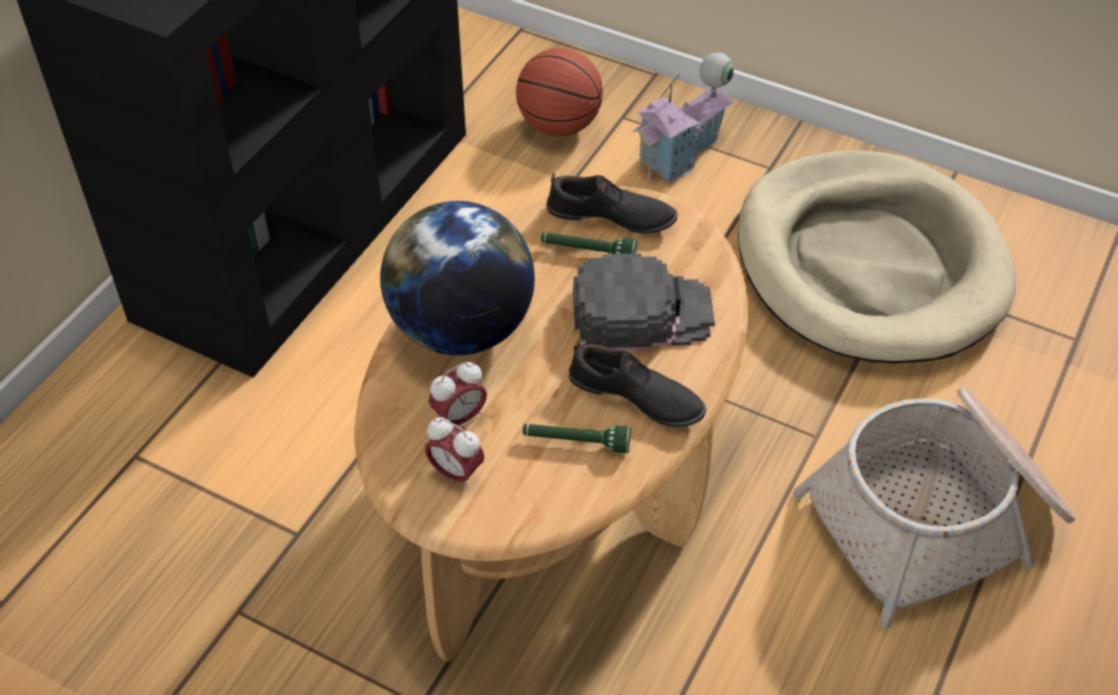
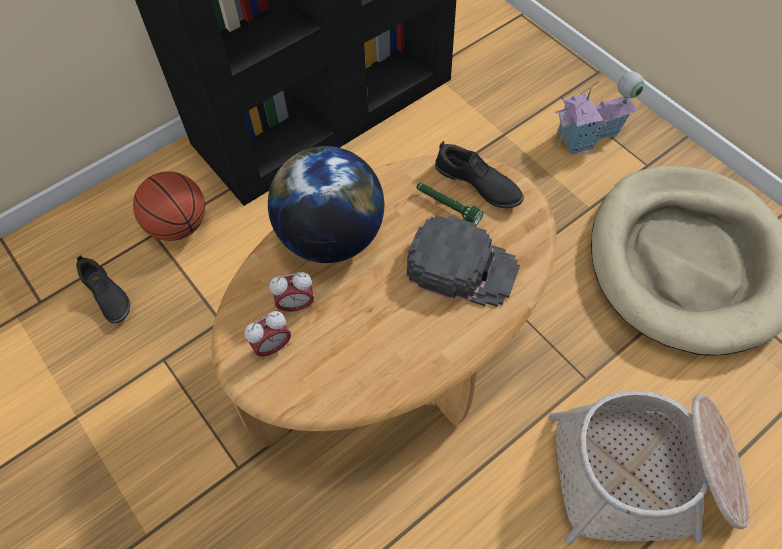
camera: 25 degrees right, 10 degrees up
alarm clock [425,417,485,489] -> alarm clock turned 90 degrees counterclockwise [244,311,291,360]
basketball [516,48,603,136] -> basketball moved to [133,171,205,241]
green flashlight [523,424,631,453] -> none
black shoe [569,340,706,427] -> black shoe moved to [76,255,130,323]

